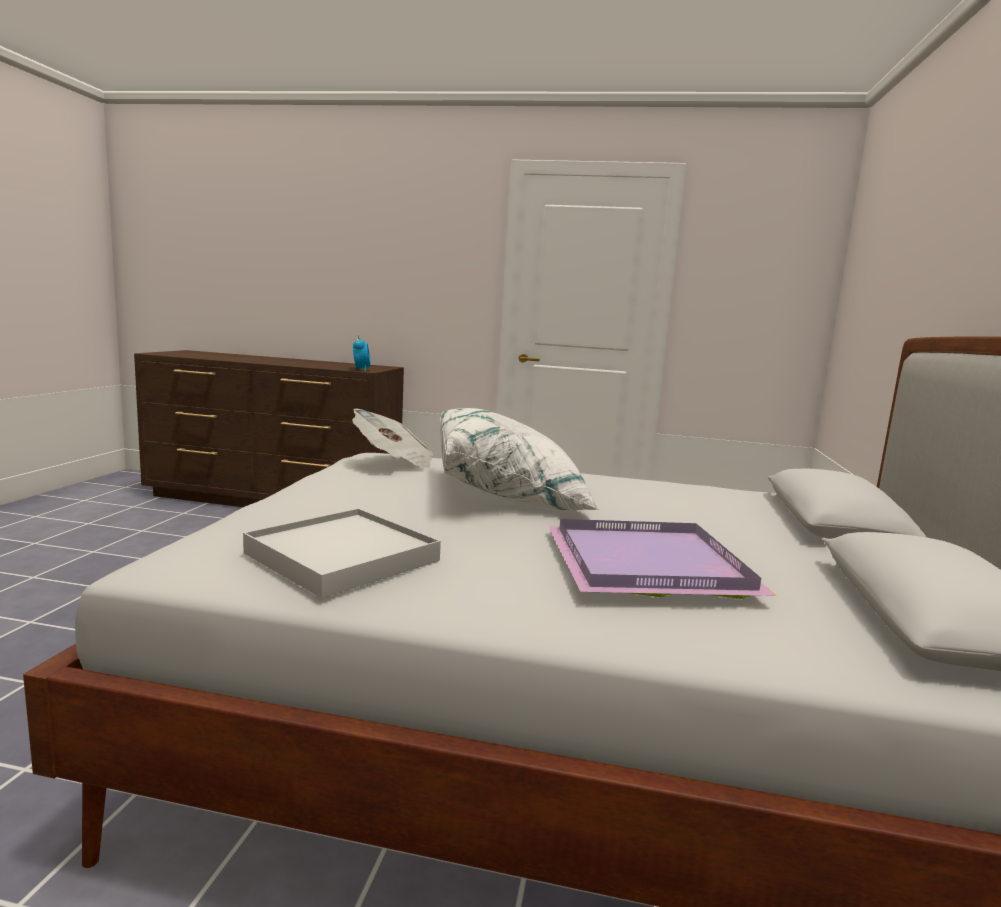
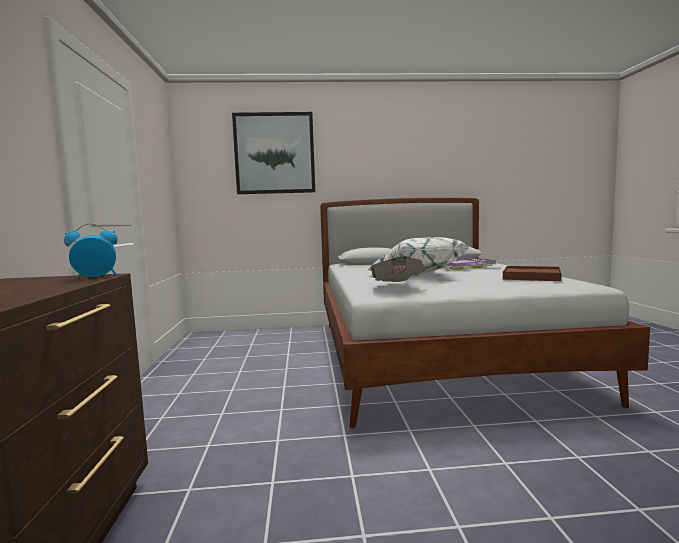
camera: 105 degrees left, 5 degrees down
white tray [243,508,441,598] -> brown tray [503,266,562,281]
none -> picture [232,112,315,194]

